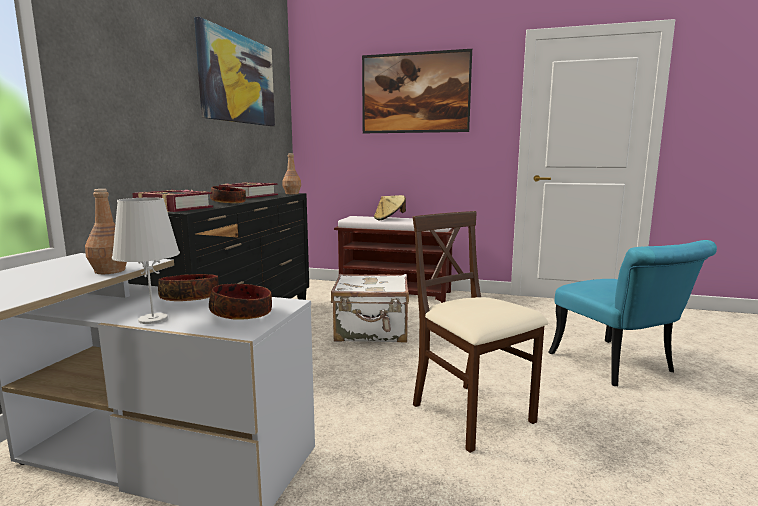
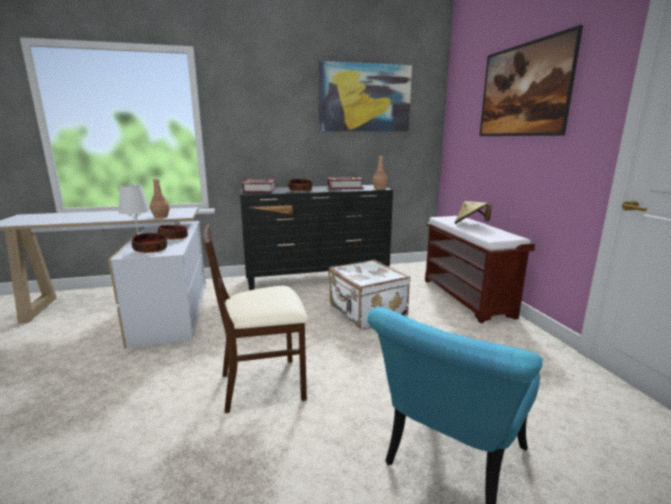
camera: 60 degrees right, 5 degrees up
beige chair [413,211,548,453] -> beige chair turned 135 degrees counterclockwise [202,225,308,413]

